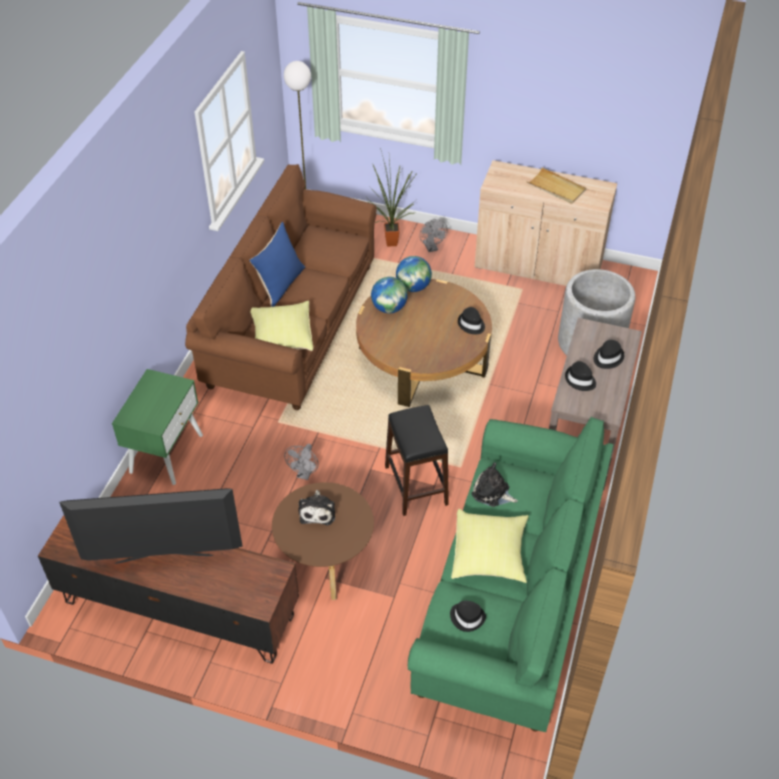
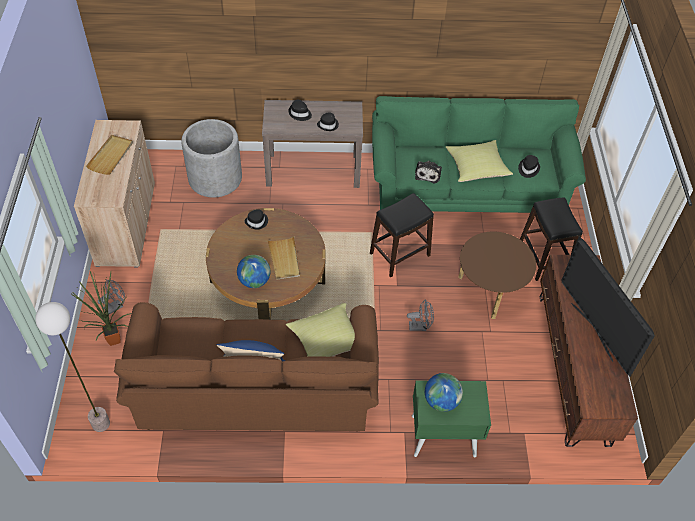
camera: 110 degrees left, 5 degrees up
plush toy [298,490,335,525] -> none
globe [396,256,432,292] -> globe moved to [425,373,463,412]
none -> beige tray [267,236,300,280]
none -> black stool [520,197,583,281]

